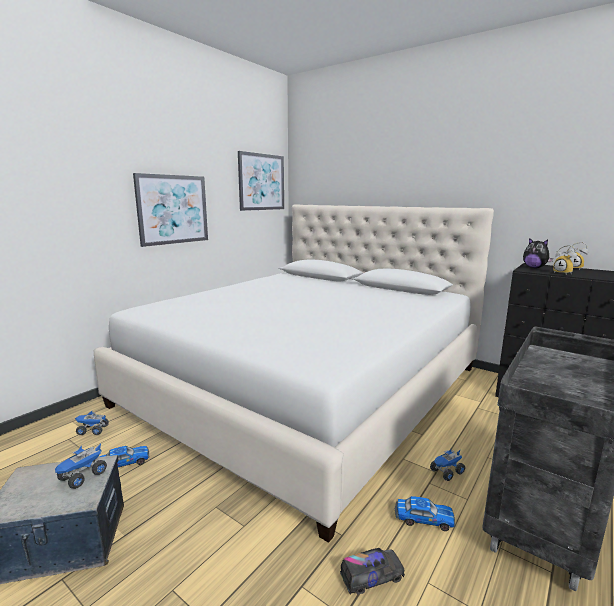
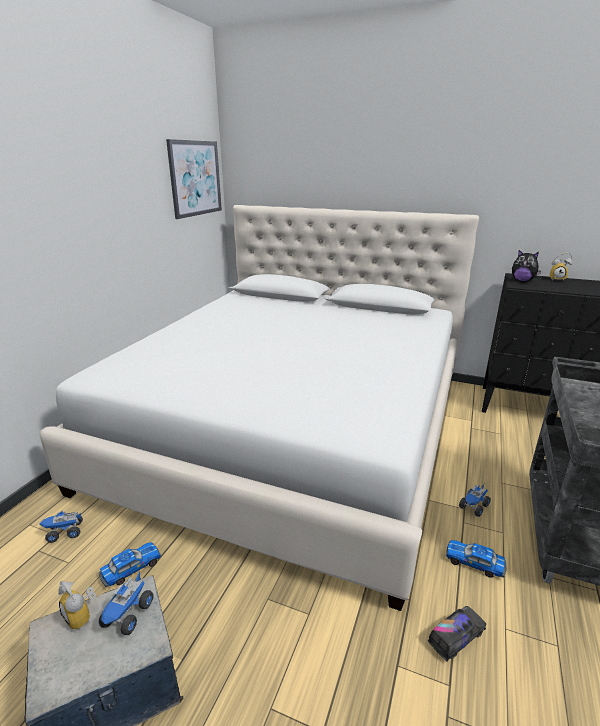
camera: 15 degrees left, 10 degrees up
picture [133,173,208,247] -> none
toy car [395,496,455,531] -> toy car turned 150 degrees counterclockwise [446,540,507,578]
alarm clock [553,245,577,275] -> alarm clock moved to [58,580,96,630]

